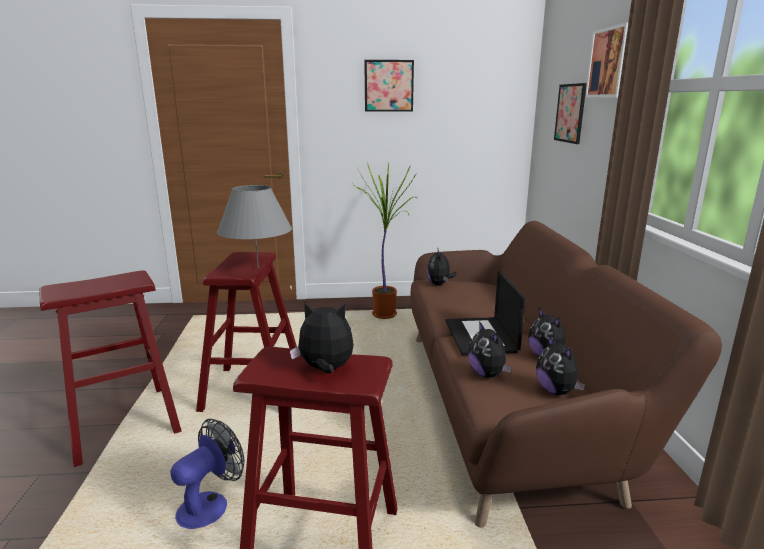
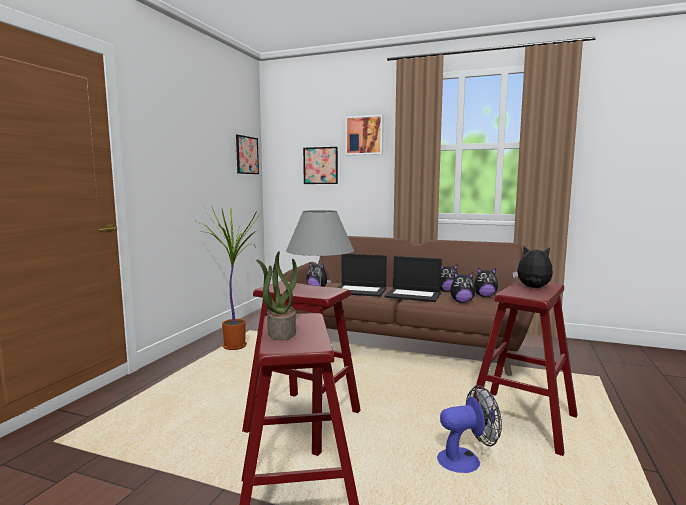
camera: 65 degrees left, 10 degrees down
fan [170,419,245,529] -> fan turned 105 degrees clockwise [437,385,502,473]
plush toy [290,302,354,374] -> plush toy turned 90 degrees clockwise [512,246,553,288]
picture [364,60,414,112] -> picture moved to [236,135,259,174]
none -> potted plant [256,251,297,340]
none -> laptop [337,254,387,297]

